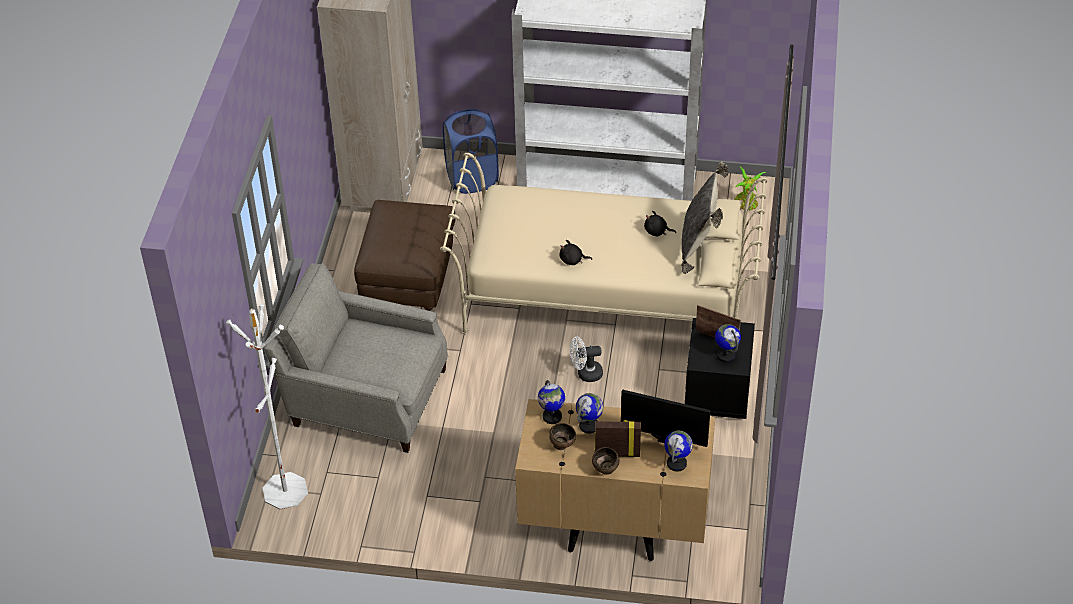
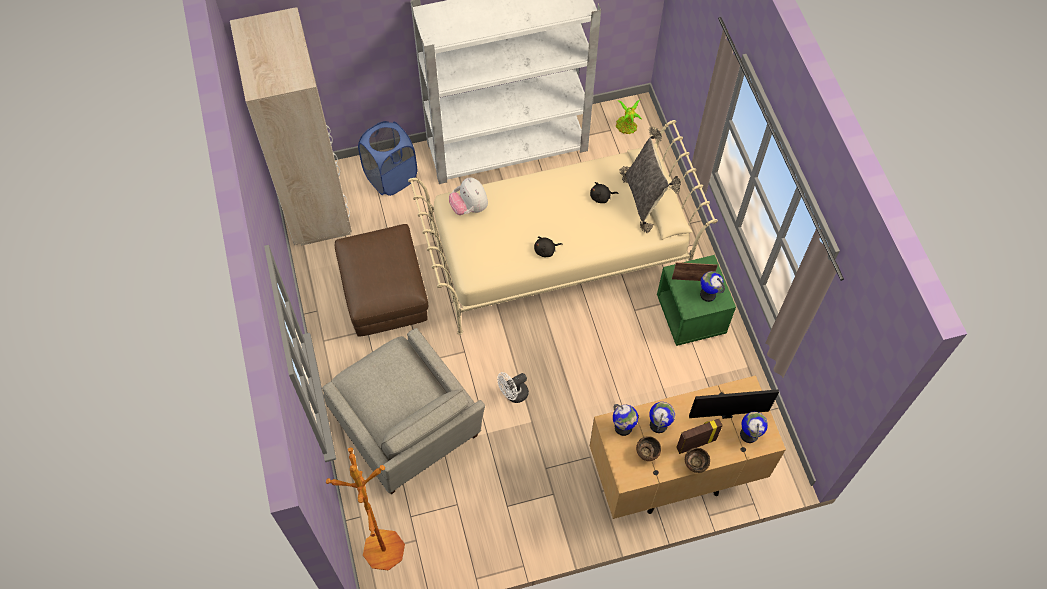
camera: 25 degrees left, 15 degrees up
white clothes rack [226,304,308,509] -> orange clothes rack [326,447,405,571]
grey armchair [264,263,448,453] -> grey armchair turned 120 degrees counterclockwise [322,328,485,494]
white fan [570,337,603,382] -> white fan moved to [497,372,529,403]
black nightstand [685,318,755,419] -> green nightstand [657,255,736,346]
none -> plush toy [449,177,488,215]

